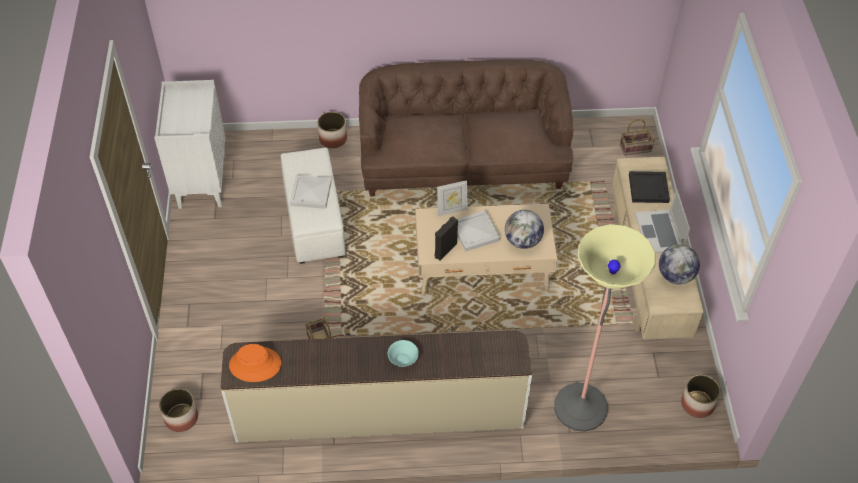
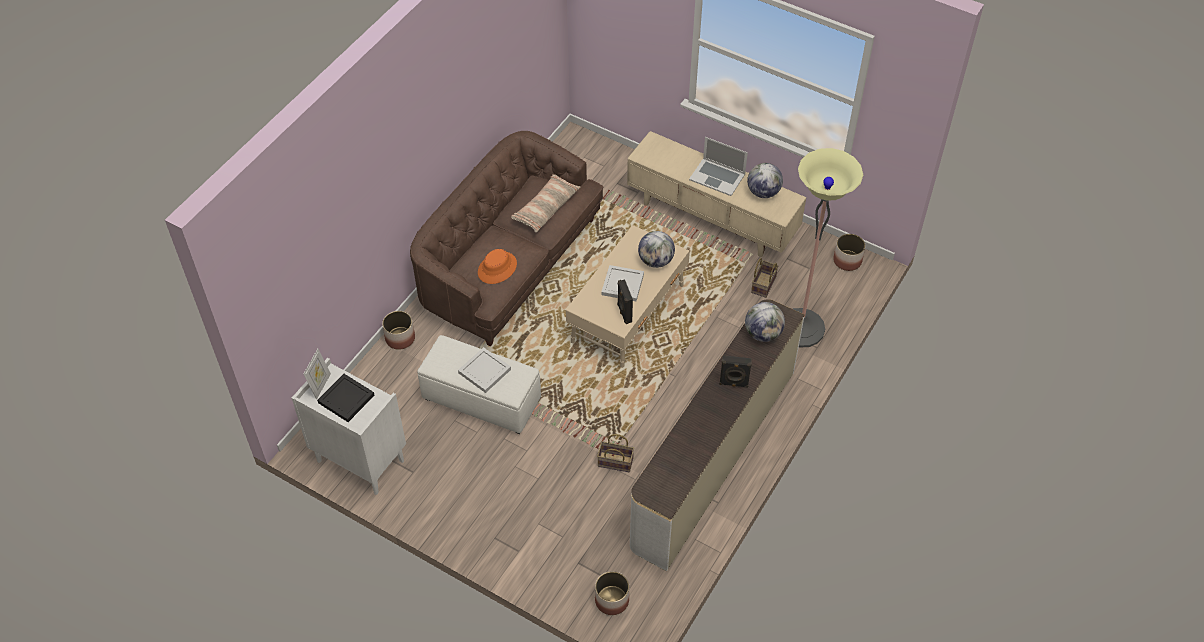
camera: 55 degrees left, 0 degrees up
orange hat [229,344,281,382] -> orange hat moved to [478,249,517,284]
turquoise bowl [388,340,419,367] -> black speaker [719,356,752,388]
picture frame [437,180,468,216] -> picture frame moved to [303,349,331,399]
basket [620,119,655,156] -> basket moved to [751,258,778,298]
black tray [629,171,670,203] -> black tray moved to [317,374,375,422]
none -> pillow [511,174,581,233]
none -> globe [745,302,785,342]

